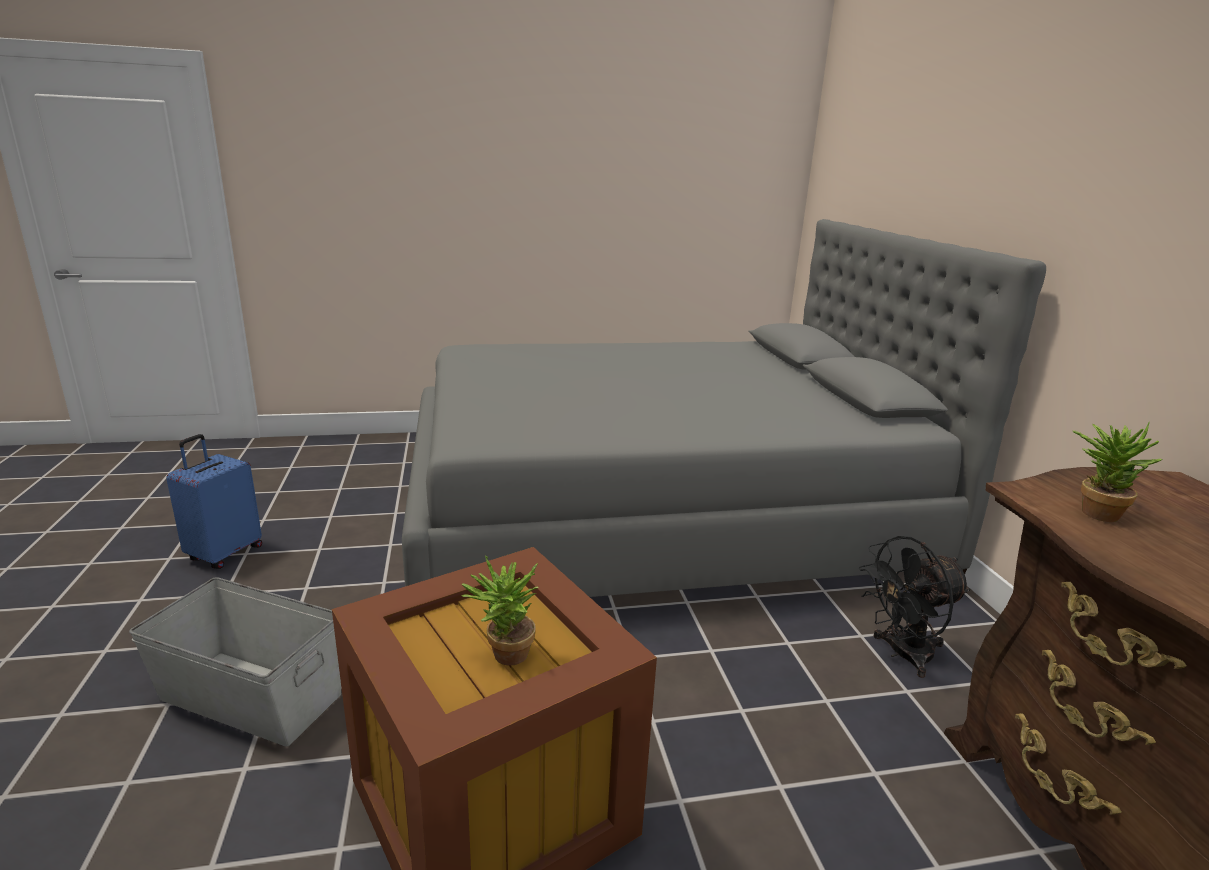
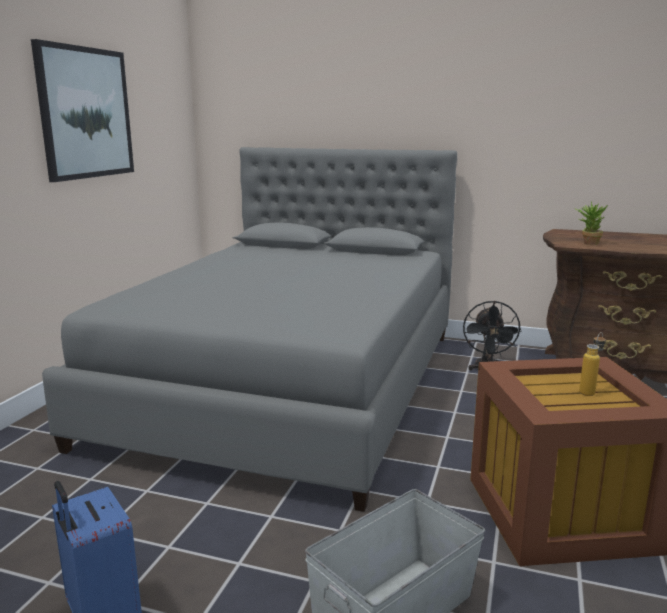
camera: 60 degrees left, 5 degrees down
potted plant [461,555,539,666] -> bottle [579,332,606,396]
none -> picture [31,39,134,182]

